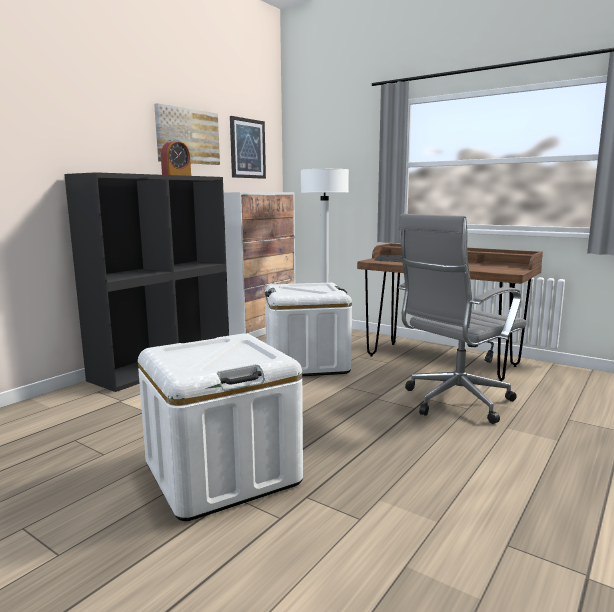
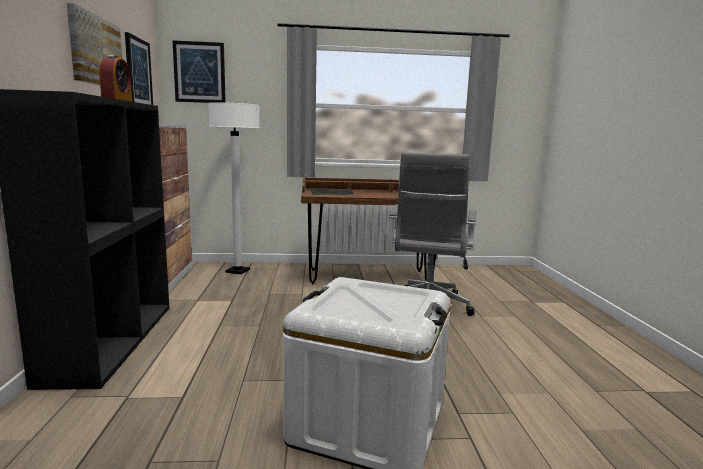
camera: 40 degrees left, 0 degrees up
white storage box [265,283,352,376] -> none
none -> picture [173,40,226,103]

